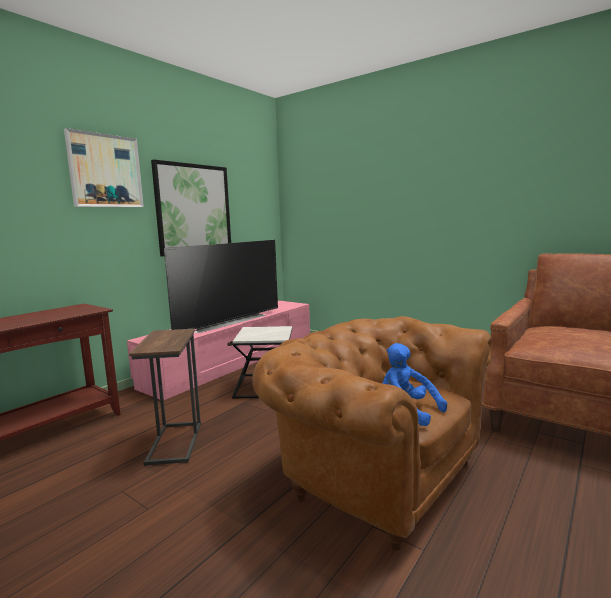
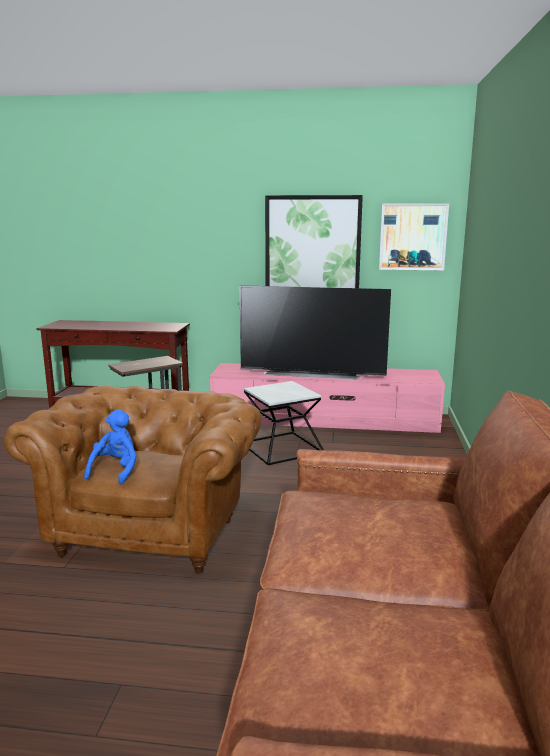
camera: 60 degrees right, 5 degrees up
picture [64,128,144,207] -> picture moved to [379,203,449,270]

